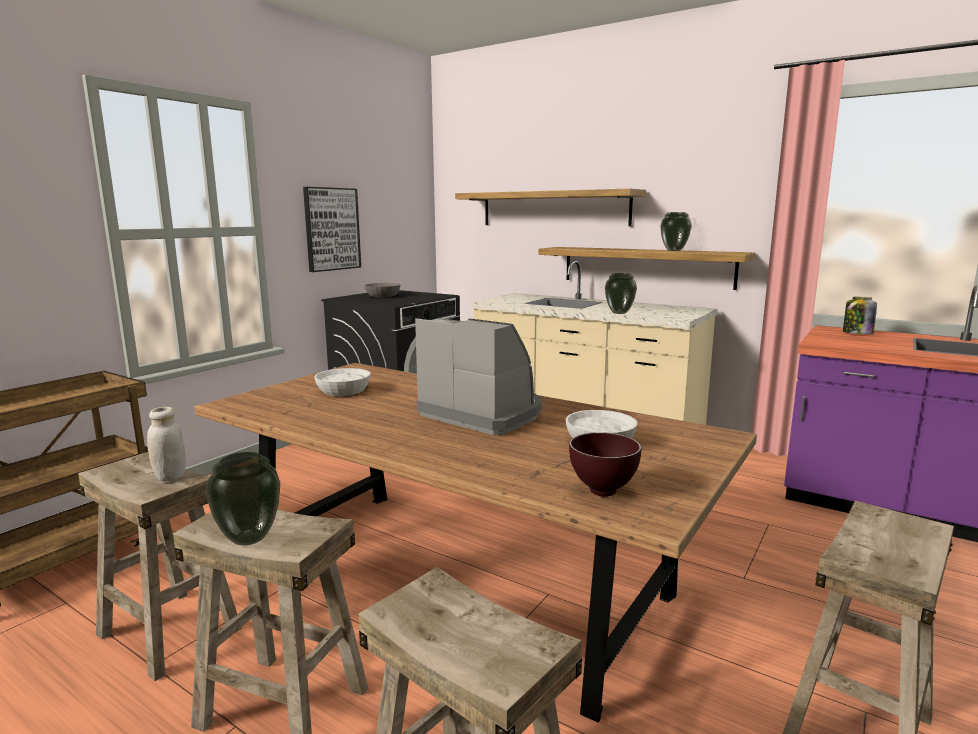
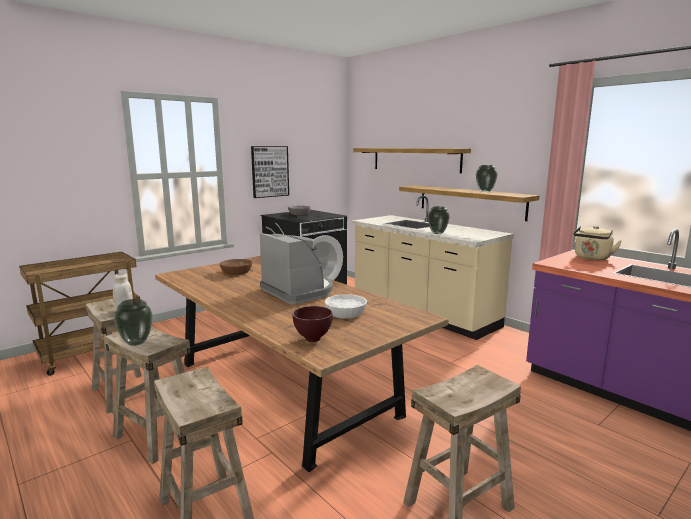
camera: 15 degrees right, 0 degrees up
white bowl [314,368,371,396] -> brown bowl [220,259,252,275]
jar [843,297,877,334] -> beige kettle [573,226,622,260]

